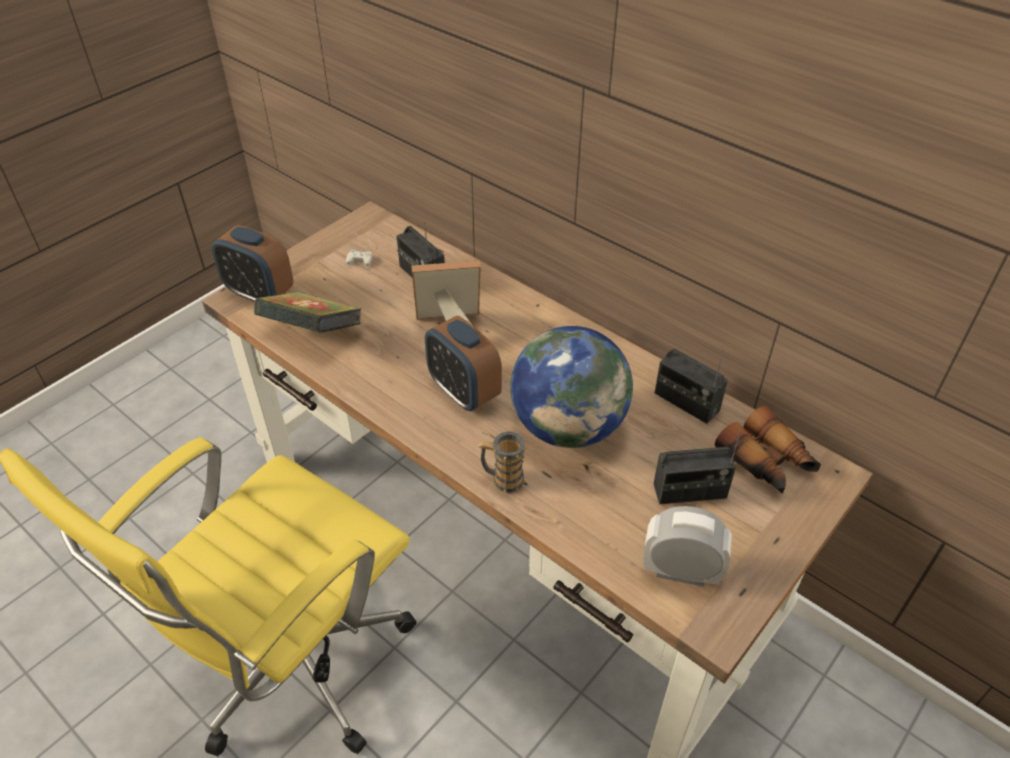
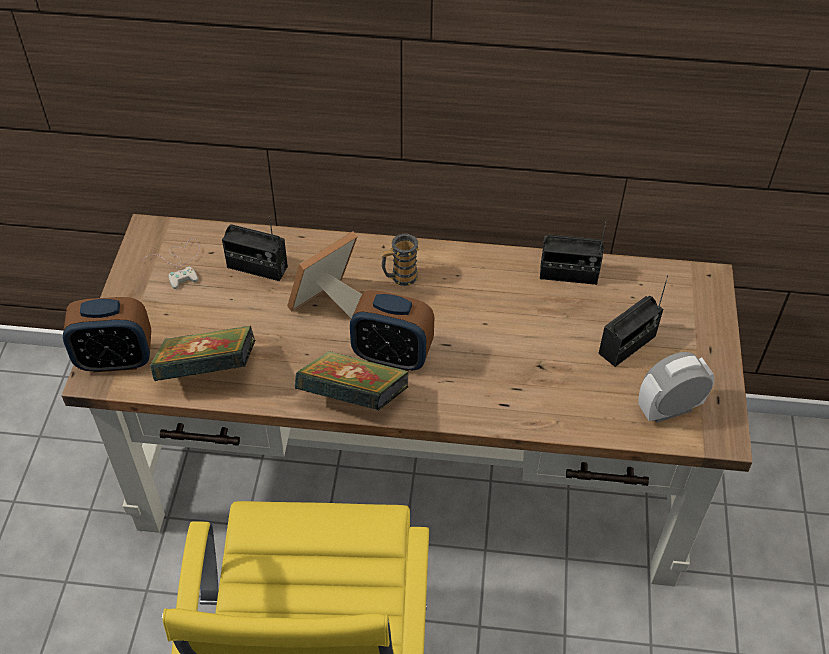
camera: 35 degrees left, 5 degrees up
mug [478,432,528,493] -> mug moved to [380,233,420,286]
globe [510,326,633,448] -> none
binoculars [715,406,821,494] -> none
none -> book [295,351,409,411]

